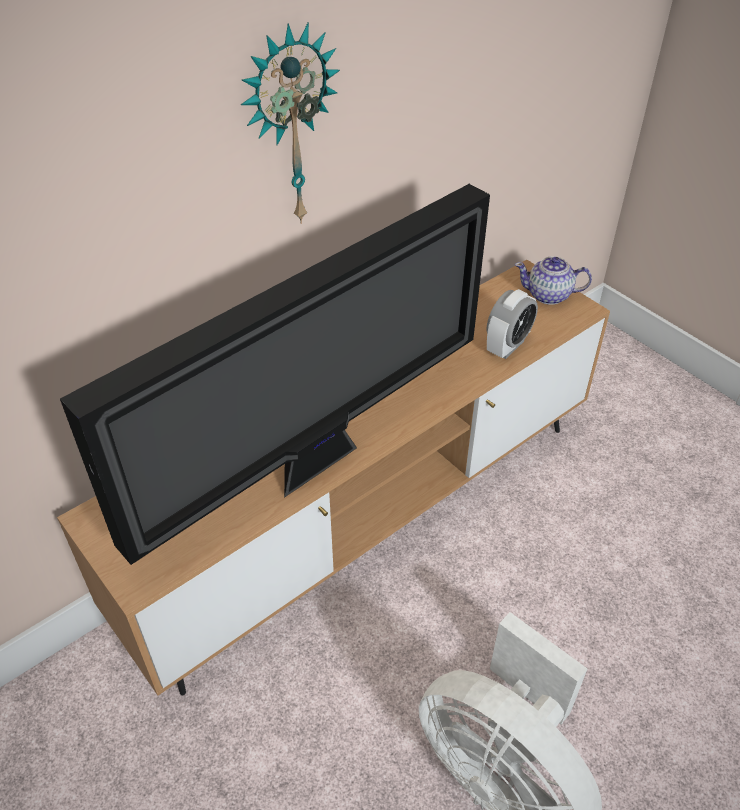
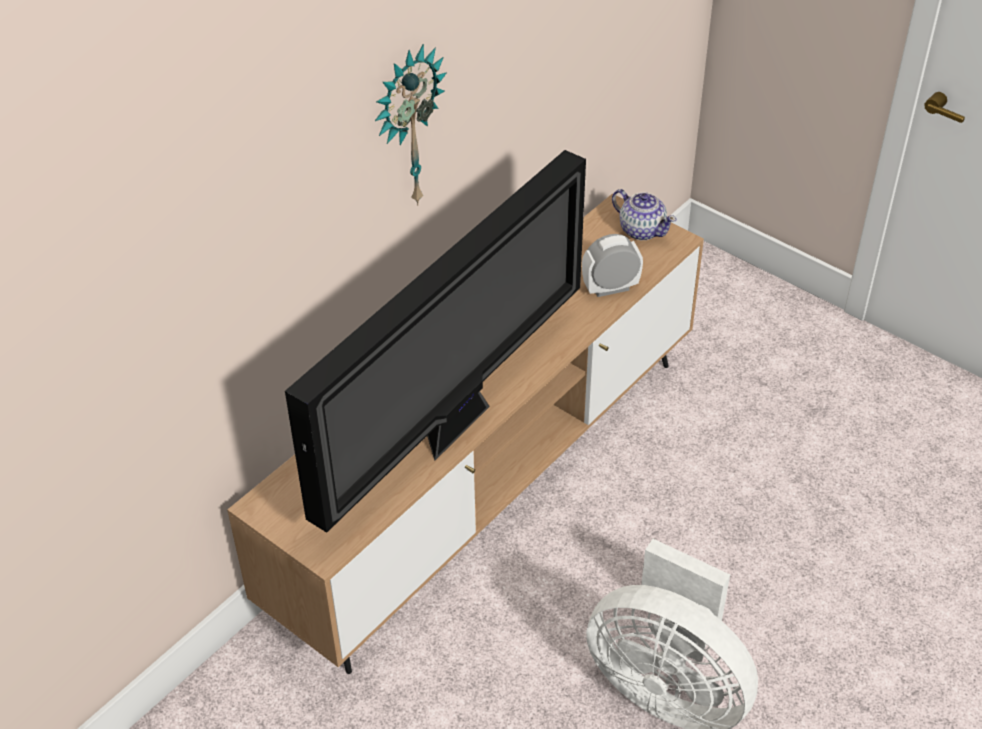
camera: 10 degrees left, 0 degrees up
alarm clock [487,289,538,359] -> alarm clock turned 135 degrees counterclockwise [582,234,643,297]
teapot [515,256,592,305] -> teapot turned 135 degrees counterclockwise [612,189,676,240]

